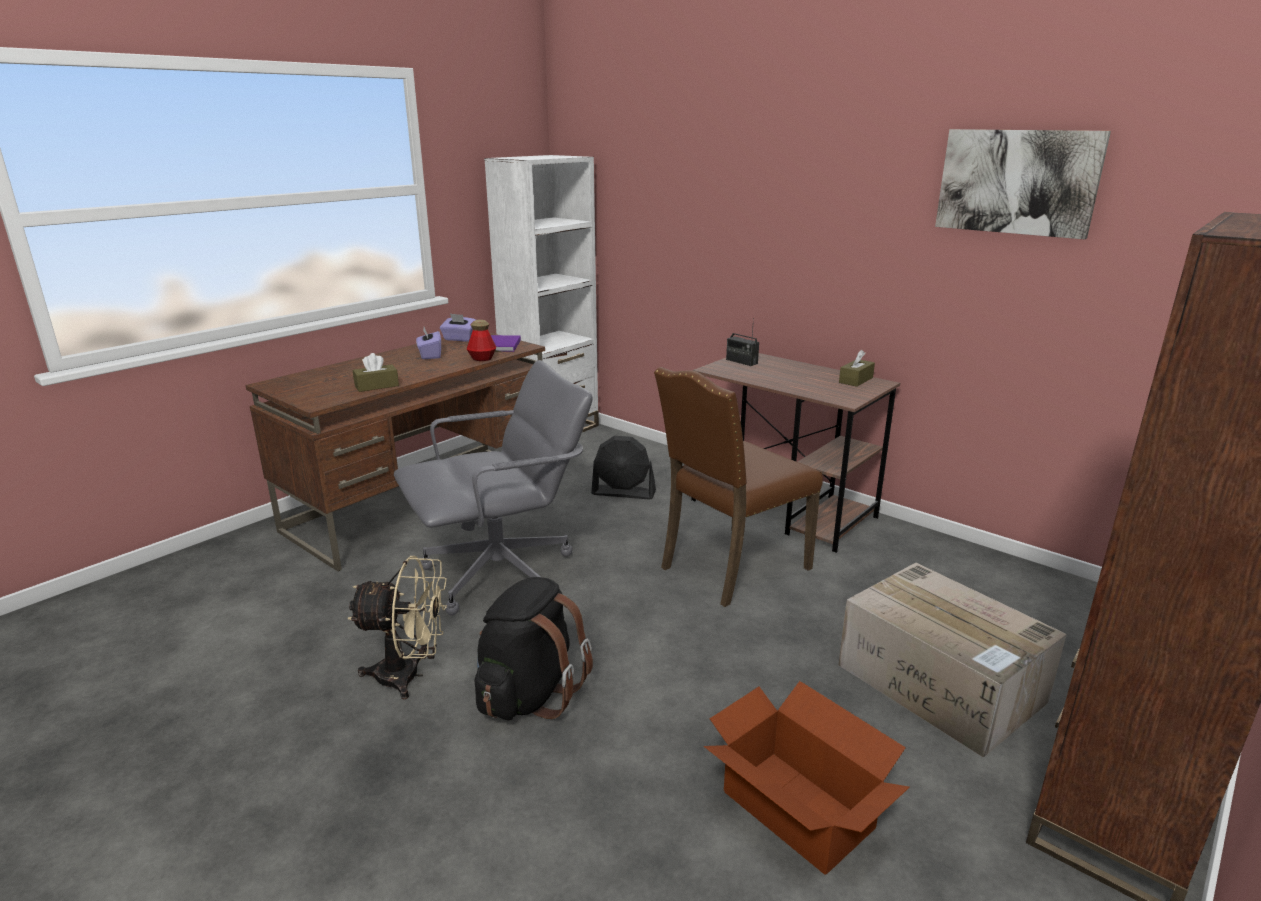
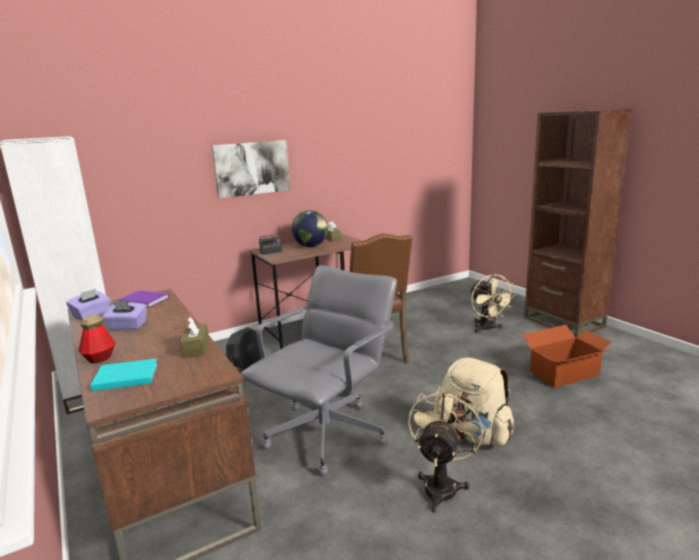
camera: 70 degrees left, 5 degrees down
grey office chair [394,360,593,616] -> grey office chair turned 45 degrees clockwise [241,265,397,476]
bottle [467,320,496,361] -> bottle moved to [78,315,116,363]
black backpack [475,577,593,720] -> beige backpack [434,358,514,446]
cardboard box [838,563,1067,758] -> beige fan [470,274,516,333]
picture [935,129,1111,239] -> picture moved to [211,140,290,199]
none -> turquoise book [91,358,158,391]
none -> globe [292,210,328,247]

